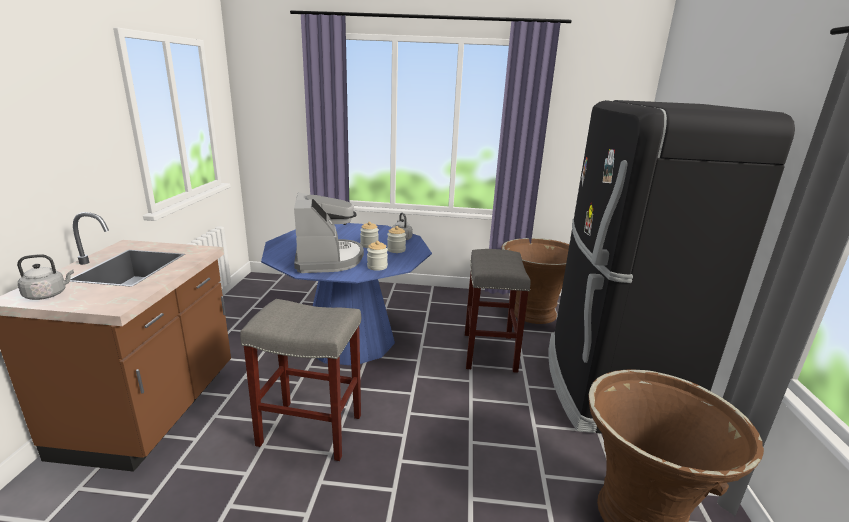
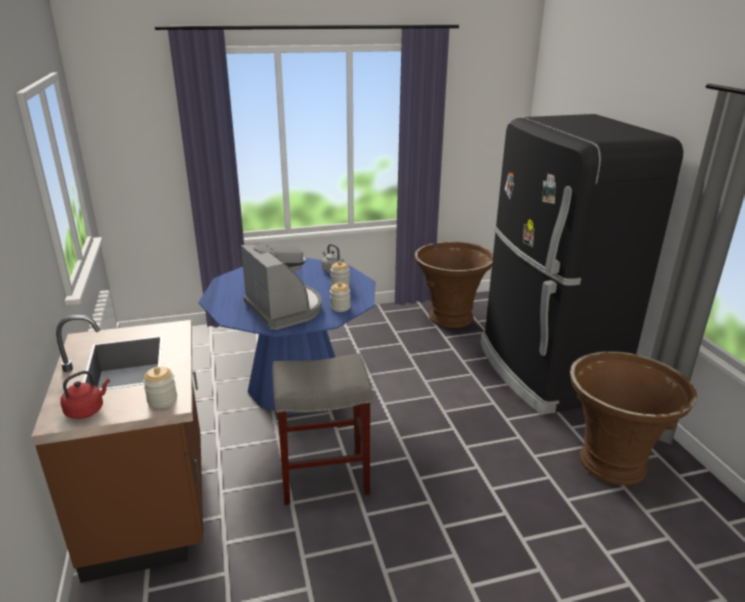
camera: 20 degrees left, 5 degrees up
grey kettle [17,254,74,300] -> red kettle [61,371,110,419]
jar [360,222,379,248] -> jar moved to [143,367,177,409]
grey stool [465,249,531,373] -> none

